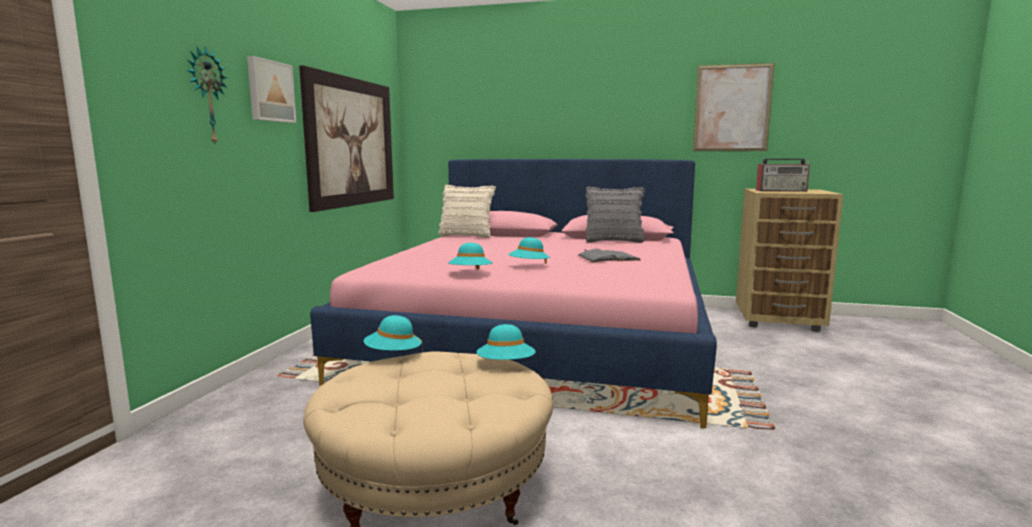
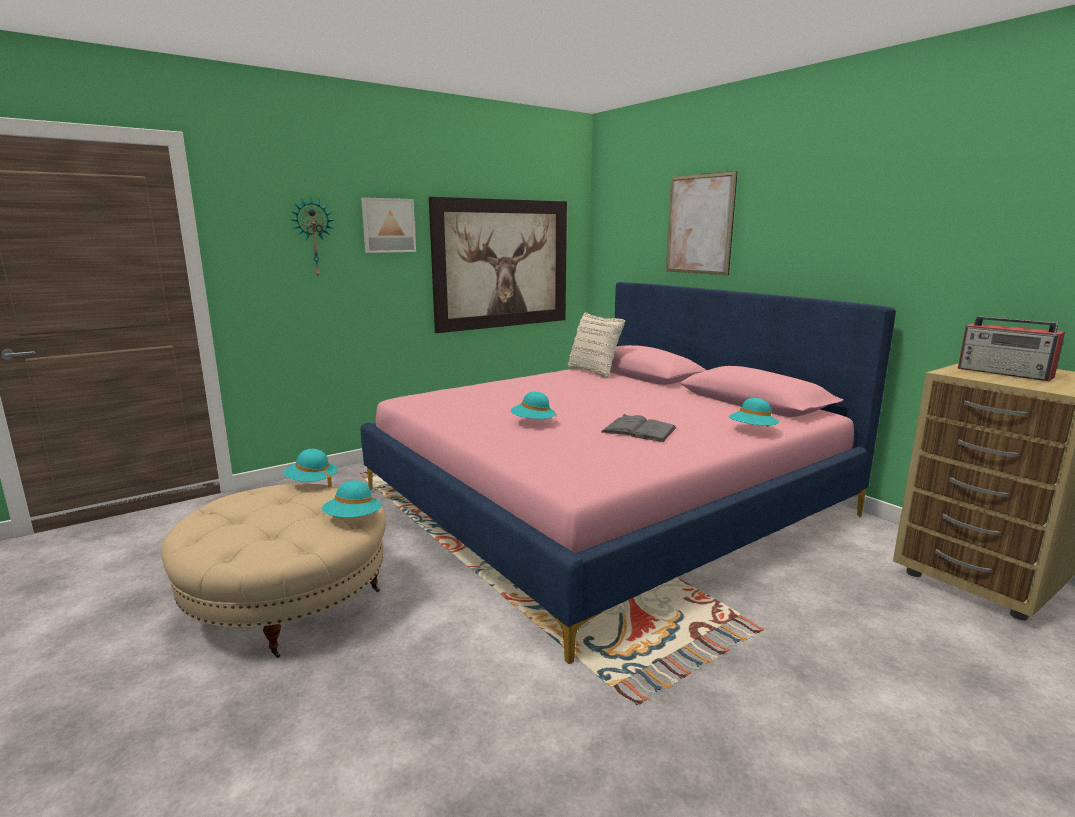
camera: 40 degrees right, 5 degrees up
turquoise hat [448,243,493,269] -> turquoise hat moved to [729,398,779,427]
grey pillow [586,186,645,243] -> none
picture [693,63,775,151] -> picture moved to [666,171,738,275]

